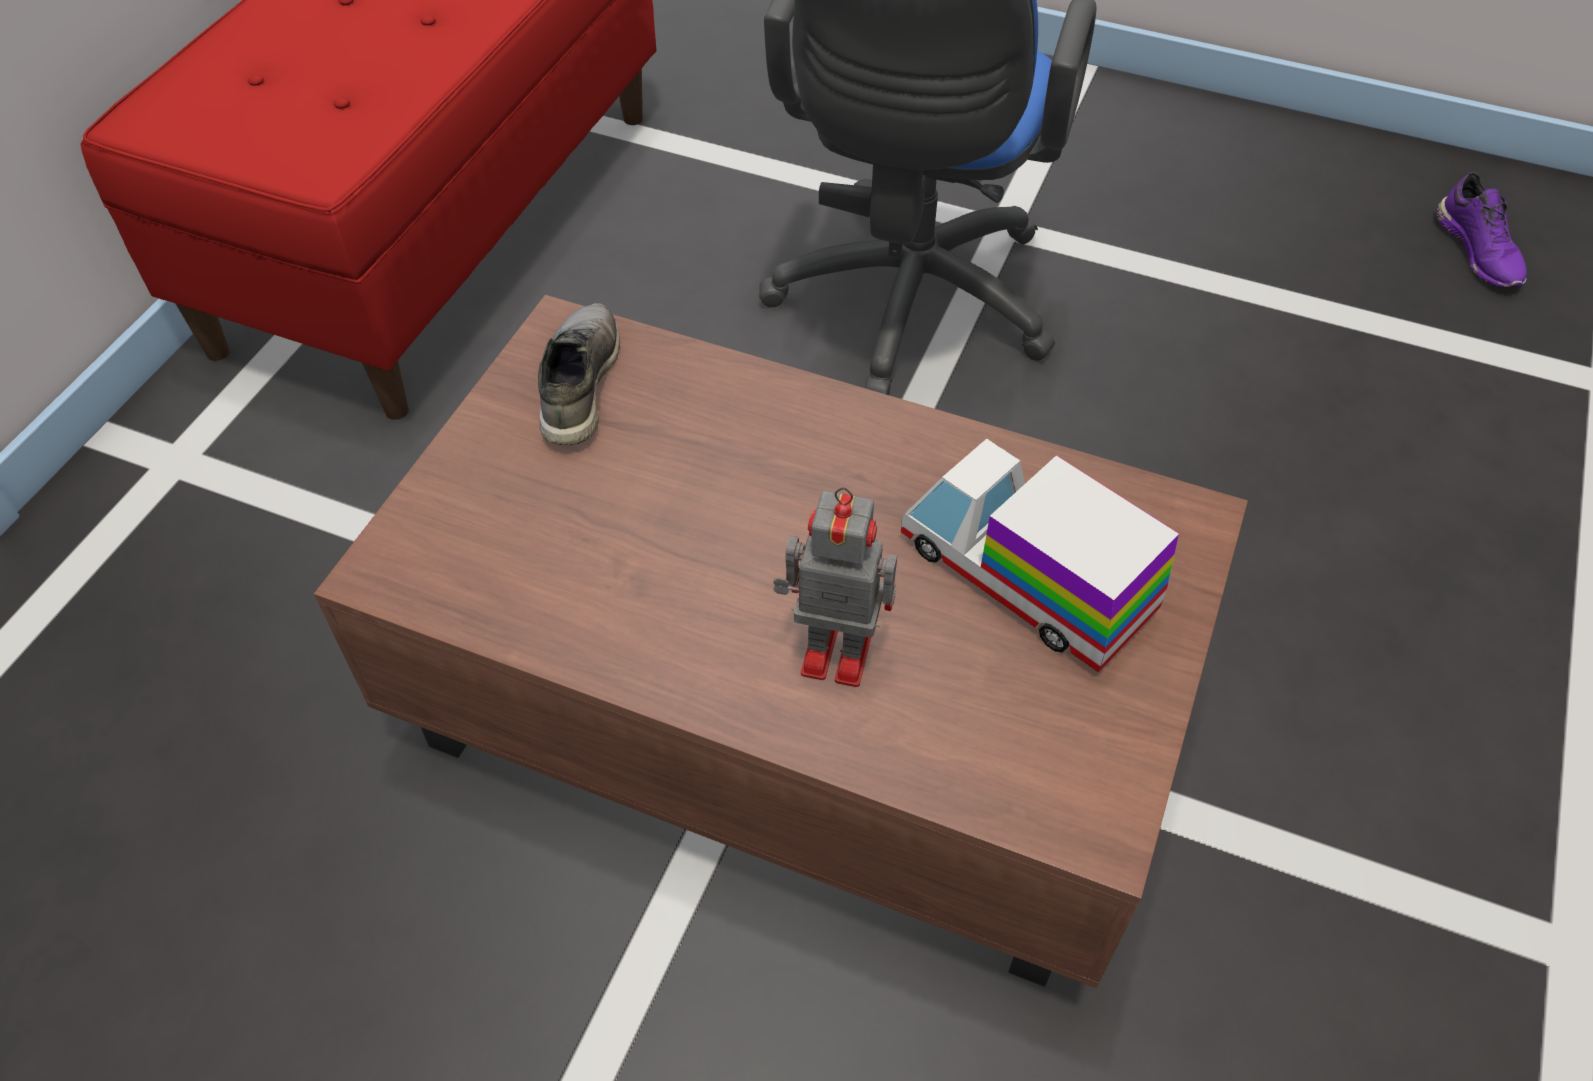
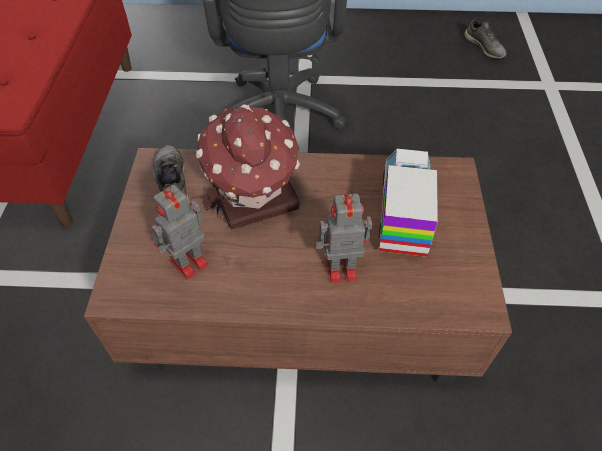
camera: 20 degrees left, 0 degrees up
toy truck [901,439,1179,673] -> toy truck turned 75 degrees clockwise [379,149,438,257]
purple shoe [1436,172,1527,288] -> grey shoe [464,17,507,59]
none -> toy robot [151,184,209,280]
none -> toy house [196,104,300,229]

